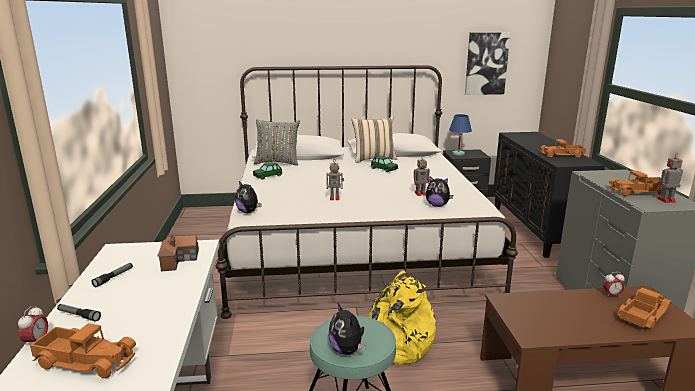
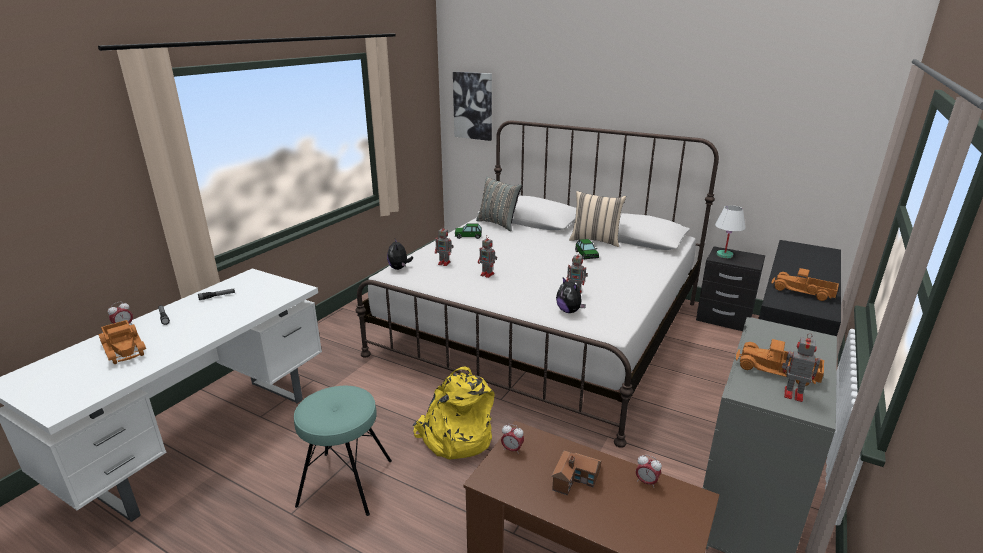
camera: 35 degrees right, 5 degrees up
toy house [157,235,199,272] -> toy house moved to [552,450,601,495]
plush toy [328,303,366,355] -> none
blue table lamp [449,114,472,156] -> white table lamp [715,205,746,258]
picture [465,32,510,95] -> picture moved to [453,72,492,141]
toy truck [617,288,672,329] -> none
none -> toy robot [435,225,454,266]
none -> alarm clock [501,424,524,454]

